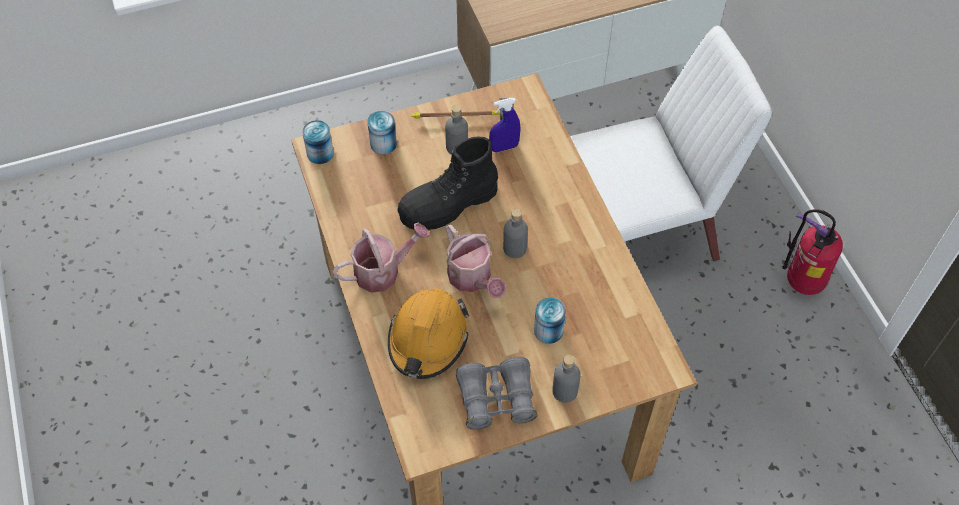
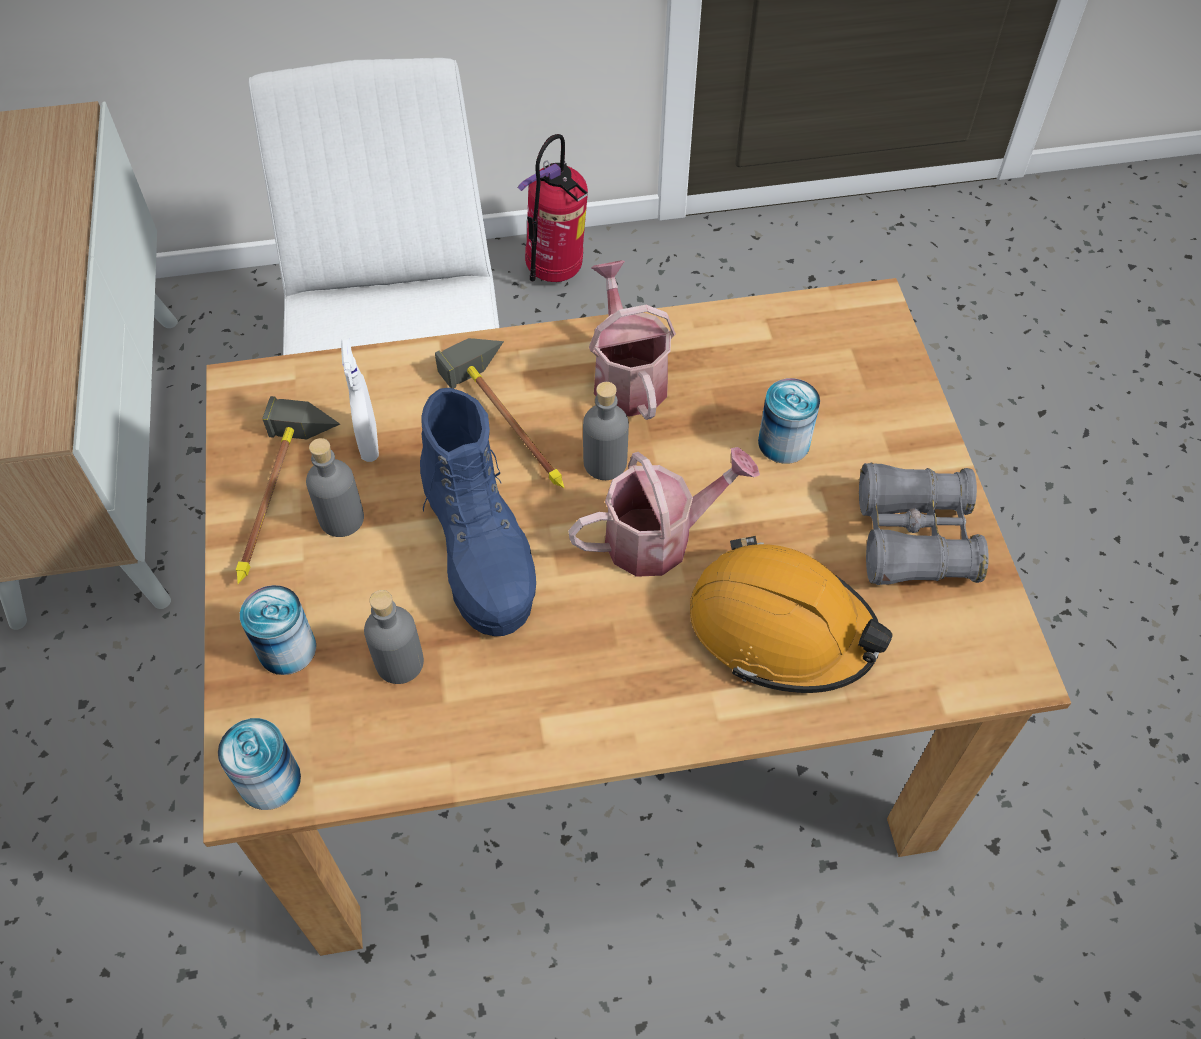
camera: 80 degrees left, 0 degrees up
watering can [332,223,430,293] -> watering can moved to [589,260,676,420]
black boot [398,137,498,230] -> blue boot [420,388,536,636]
blue spray bottle [489,98,520,152] -> white spray bottle [341,338,379,462]
grey bottle [552,355,581,403] -> grey bottle moved to [364,590,424,684]
none -> hammer [435,338,565,489]

